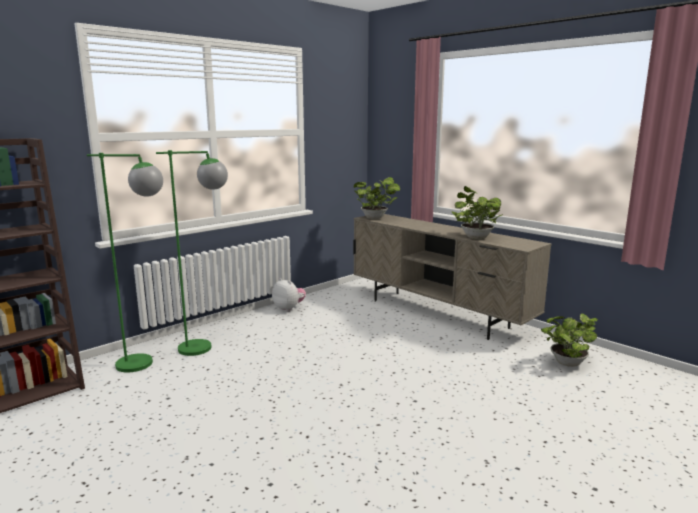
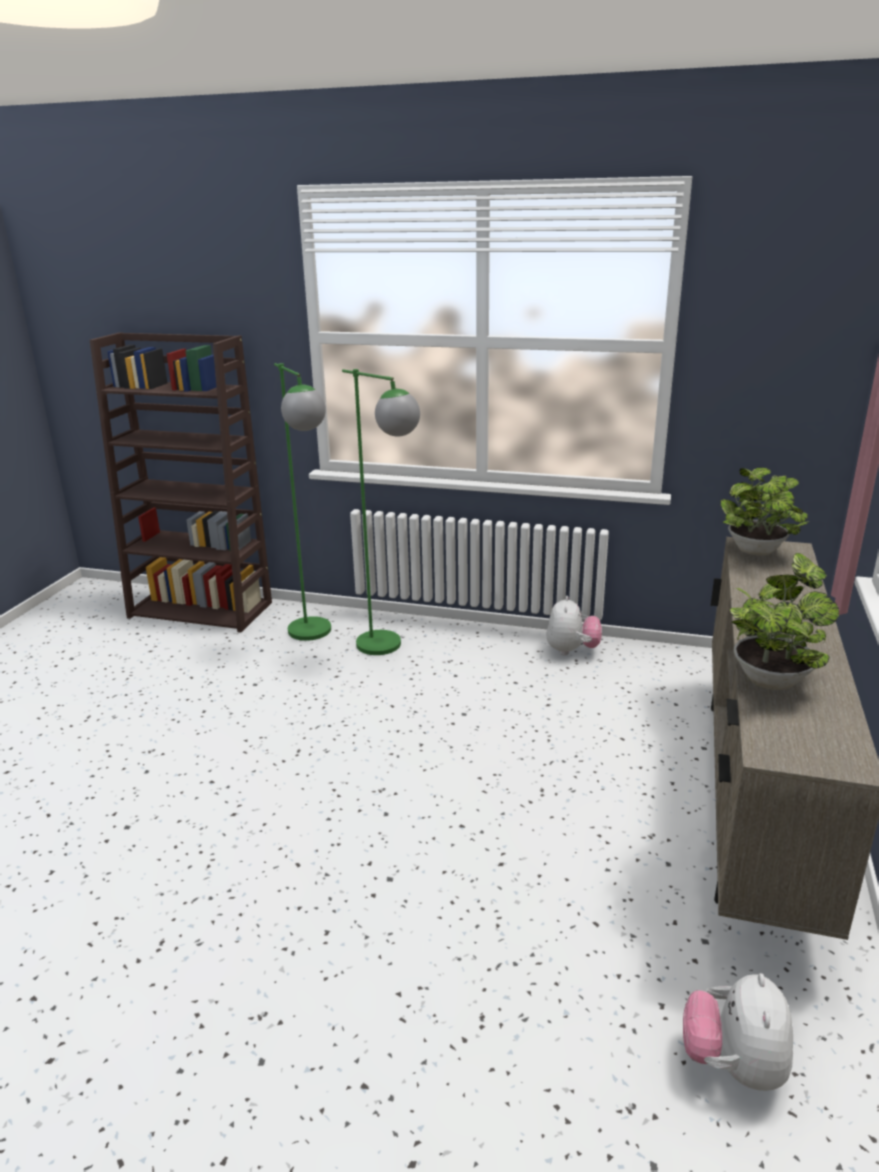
camera: 60 degrees right, 10 degrees up
potted plant [541,313,598,367] -> plush toy [683,973,793,1091]

